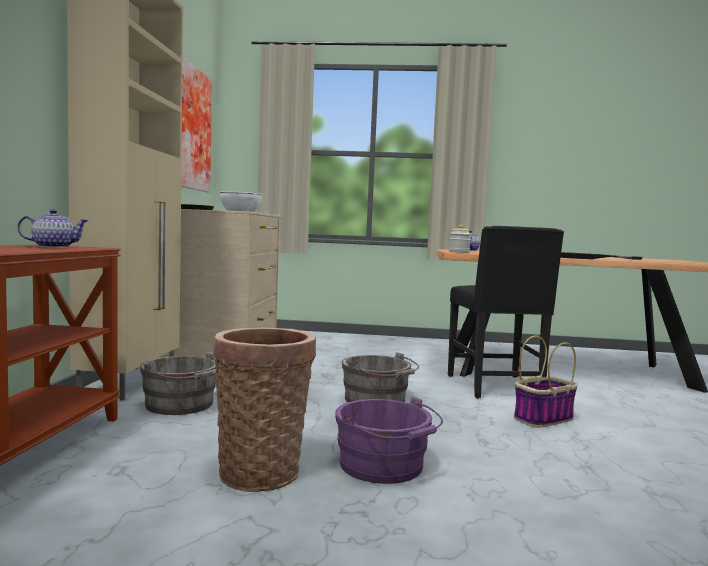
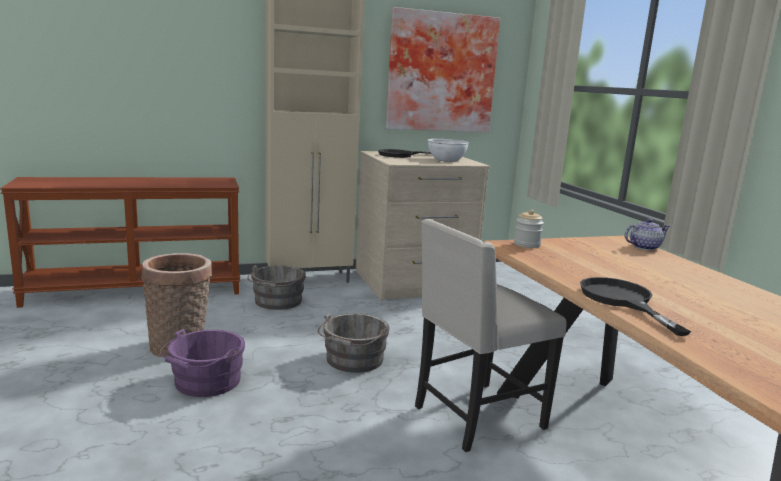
camera: 65 degrees right, 10 degrees up
teapot [17,209,89,248] -> none
black chair [448,226,564,399] -> beige chair [415,219,567,452]
basket [514,336,578,428] -> none

